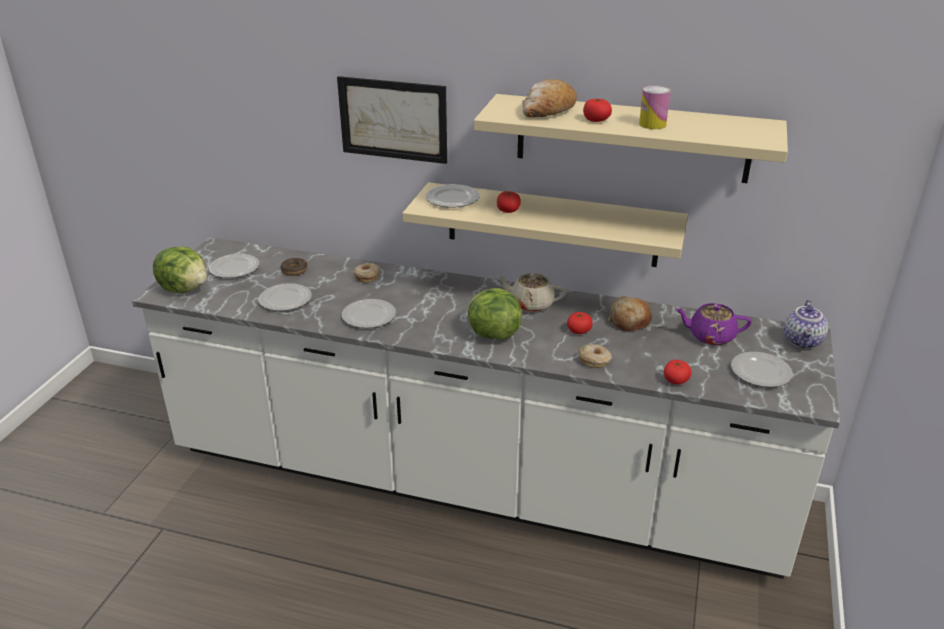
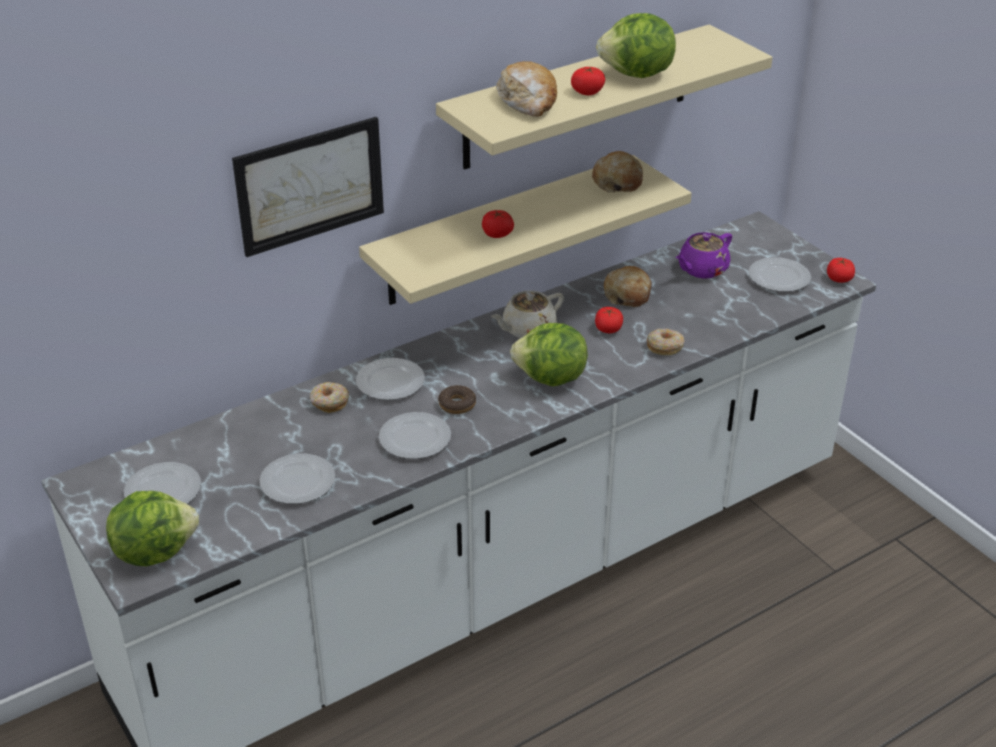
camera: 50 degrees left, 5 degrees up
donut [281,258,308,276] -> donut moved to [438,385,476,414]
plate [426,184,479,207] -> plate moved to [356,358,425,400]
can [639,85,671,129] -> lettuce [596,13,676,78]
tomato [664,360,691,385] -> tomato moved to [827,258,855,283]
teapot [784,300,828,349] -> none
none -> bread [592,151,643,192]

